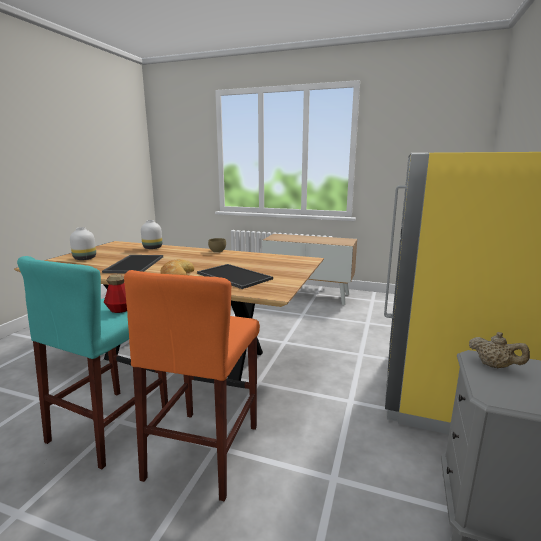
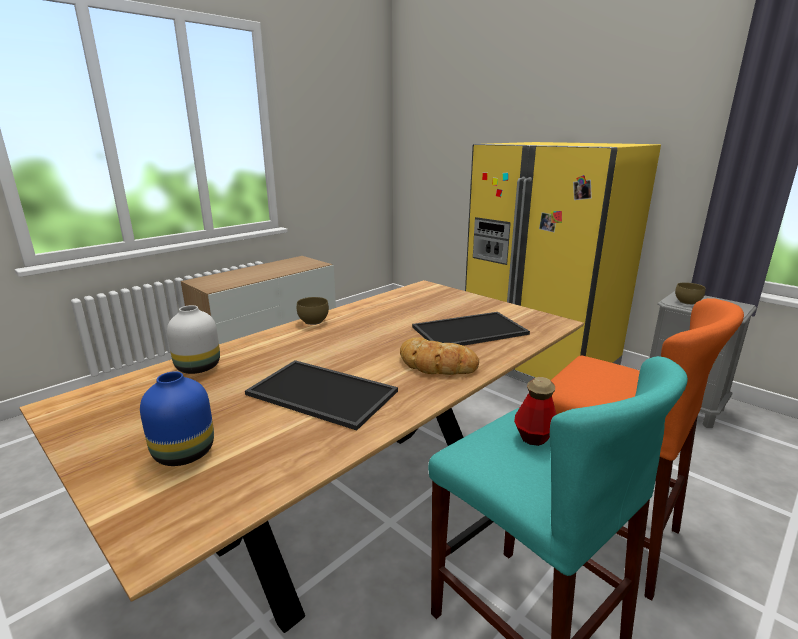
camera: 65 degrees left, 5 degrees up
white vase [70,227,96,260] -> blue vase [140,371,214,466]
beige teapot [469,332,530,368] -> brown bowl [675,282,706,305]

